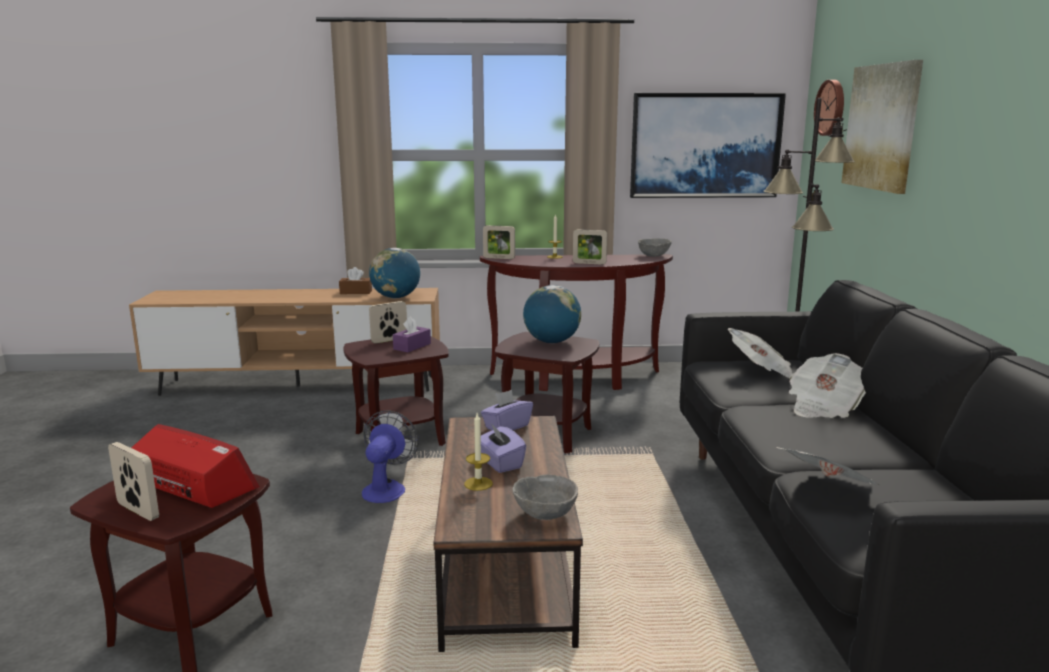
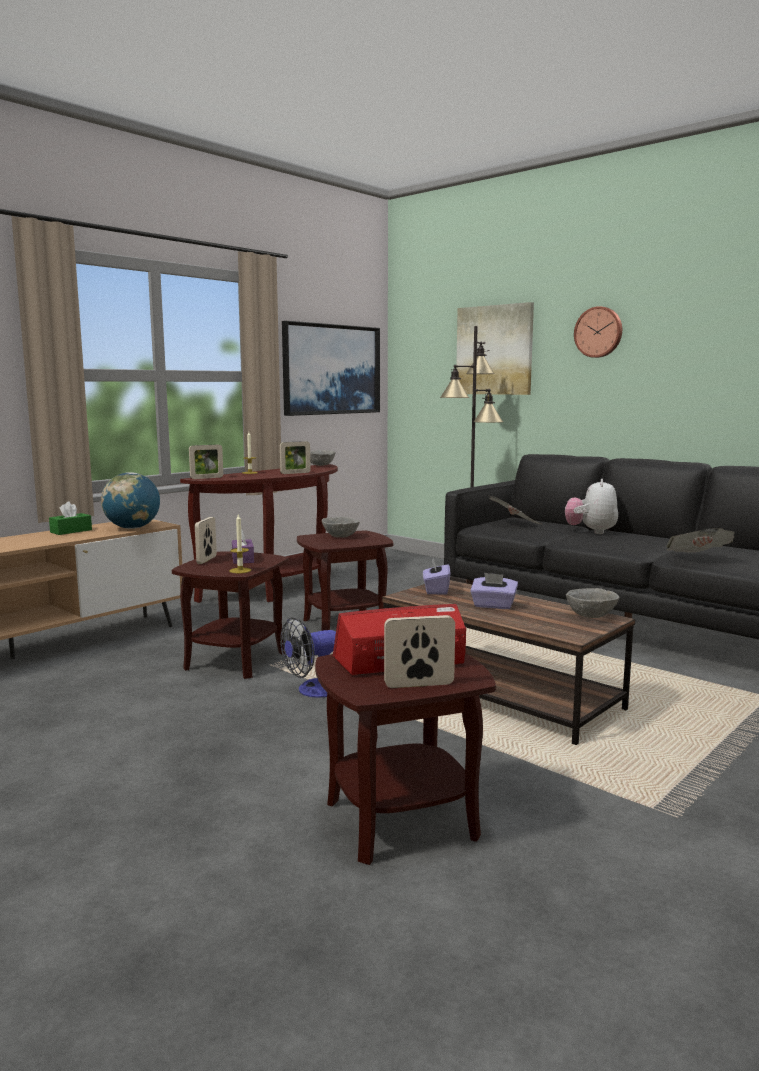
camera: 45 degrees left, 5 degrees down
brown tissue box [339,267,372,294] -> green tissue box [49,501,92,535]
fan [362,411,419,503] -> fan turned 90 degrees counterclockwise [280,617,336,698]
candle [464,413,493,491] -> candle moved to [229,514,251,573]
globe [523,285,581,343] -> grey bowl [322,517,360,538]
newspaper [789,353,866,418] -> plush toy [565,479,618,534]
wall clock [814,80,844,136] -> wall clock moved to [574,306,622,358]

